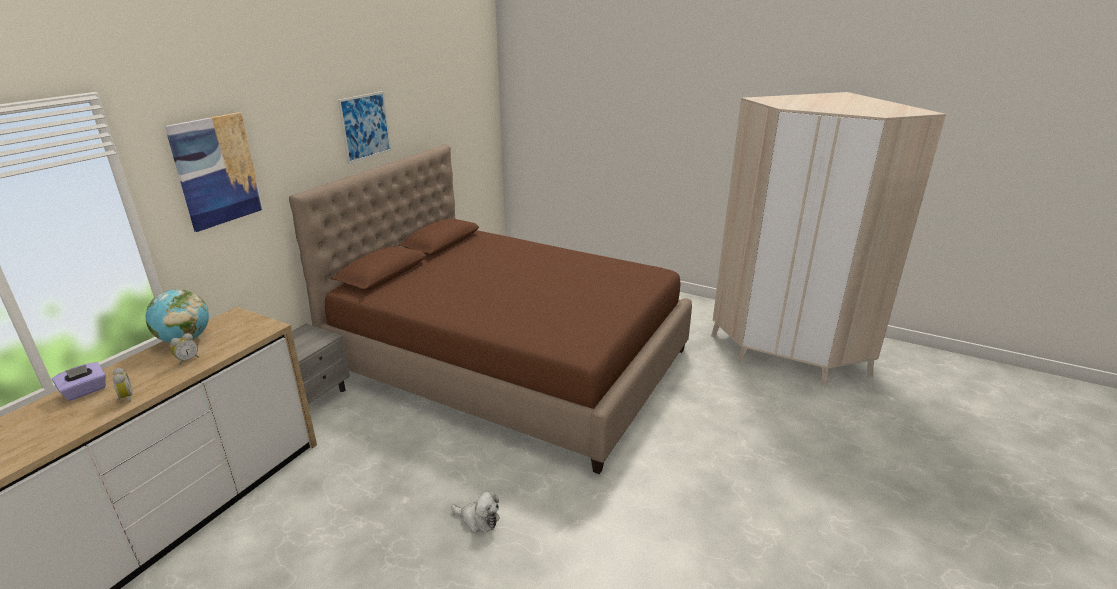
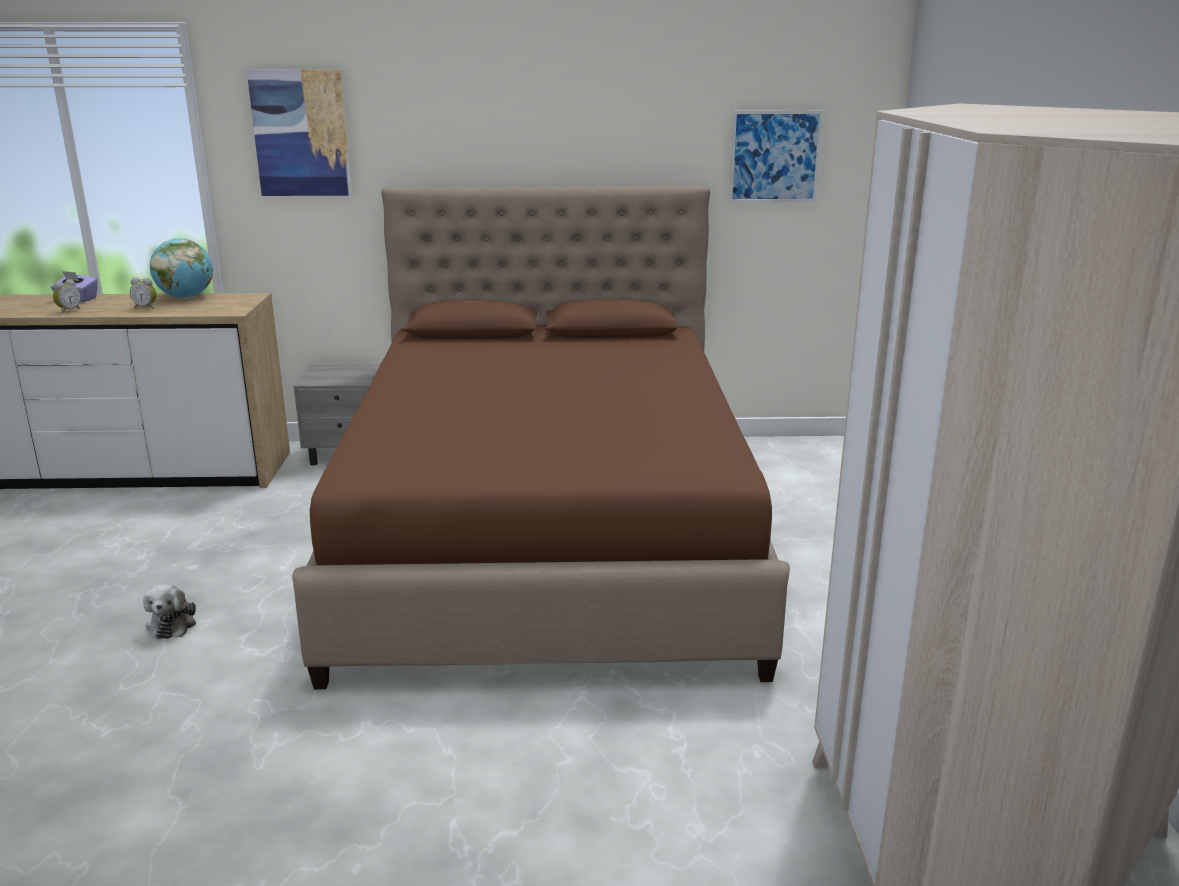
camera: 60 degrees right, 5 degrees down
picture [338,91,391,164] -> picture moved to [729,111,823,202]

